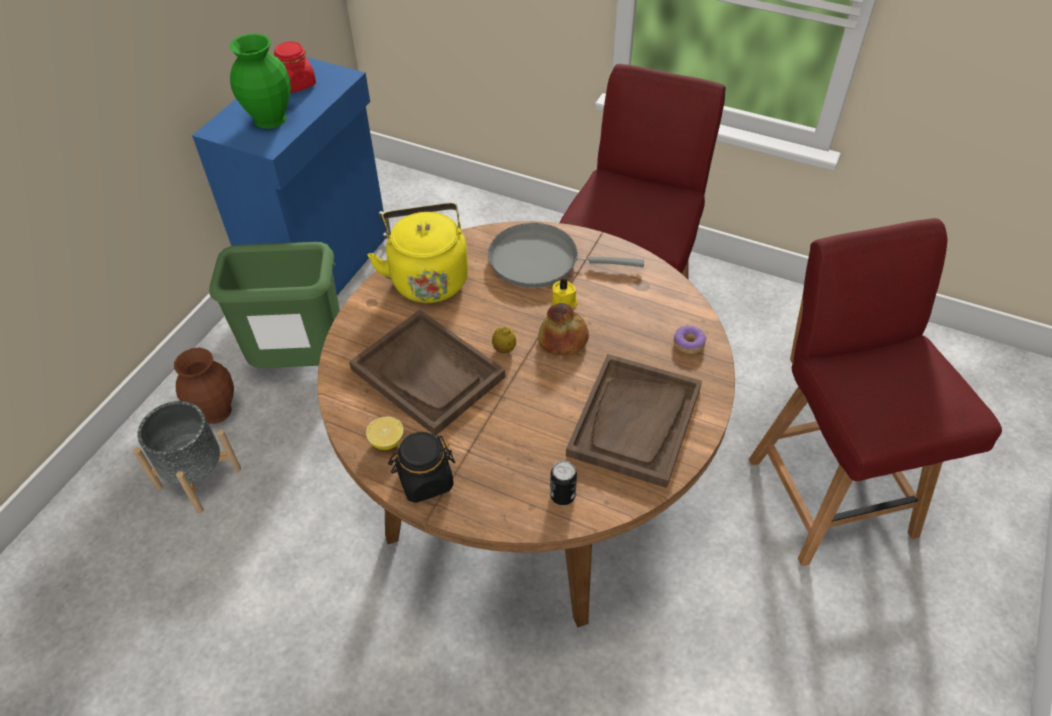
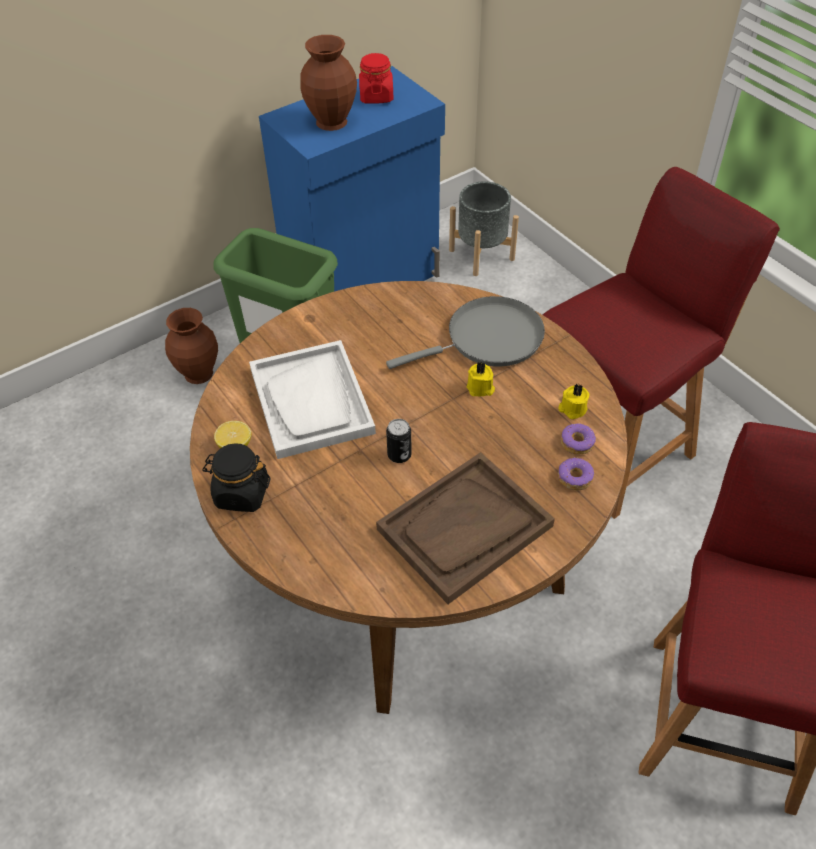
camera: 30 degrees right, 0 degrees up
grey planter [133,401,241,513] -> grey planter moved to [449,181,519,276]
green vase [229,33,291,129] -> brown vase [300,35,357,131]
brown tray [349,310,505,436] -> white tray [249,340,376,459]
yellow kettle [367,203,468,303] -> none
grey frying pan [488,223,644,288] -> grey frying pan turned 120 degrees clockwise [386,296,545,369]
lemon [492,326,516,354] -> none
bread [538,303,589,356] -> none
can [550,461,577,505] -> can moved to [386,419,412,463]
none -> yellow candle [558,384,589,419]
none -> donut [561,423,596,455]

